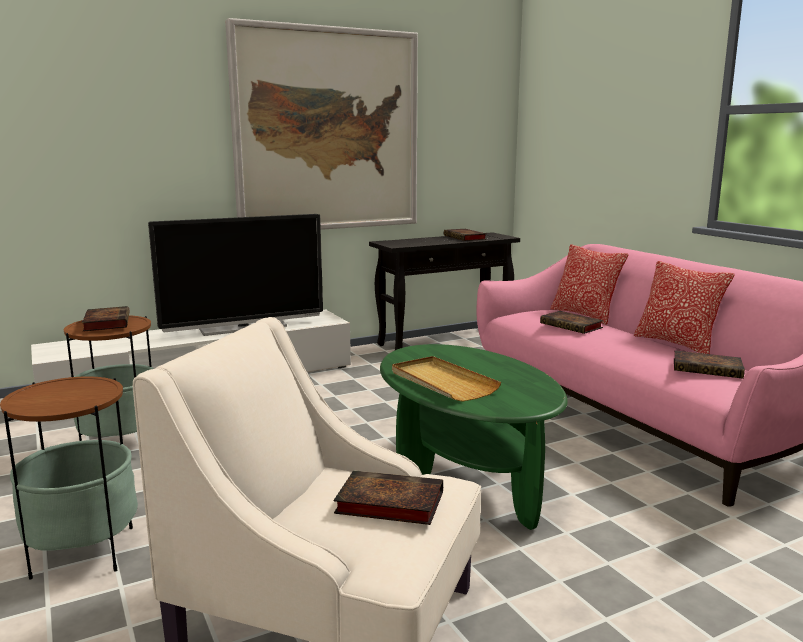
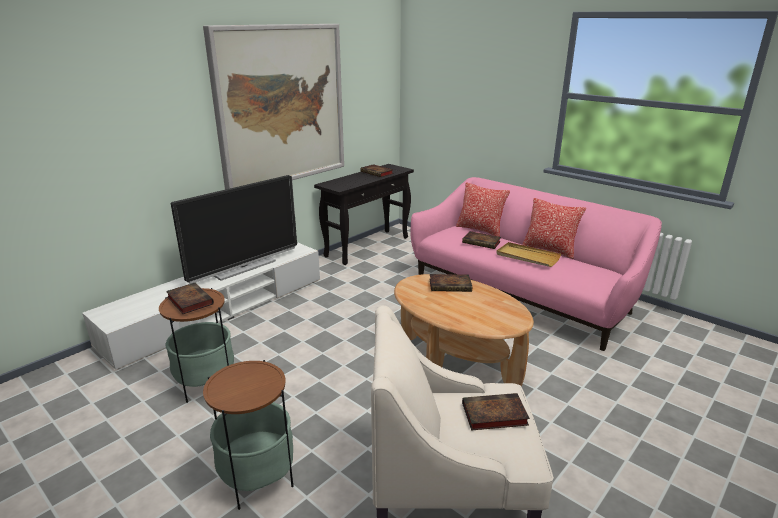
camera: 20 degrees left, 10 degrees up
green coffee table [380,344,568,530] -> brown coffee table [394,274,534,386]
beige tray [392,356,501,402] -> beige tray moved to [496,242,561,267]
book [674,350,745,379] -> book moved to [429,274,472,292]

